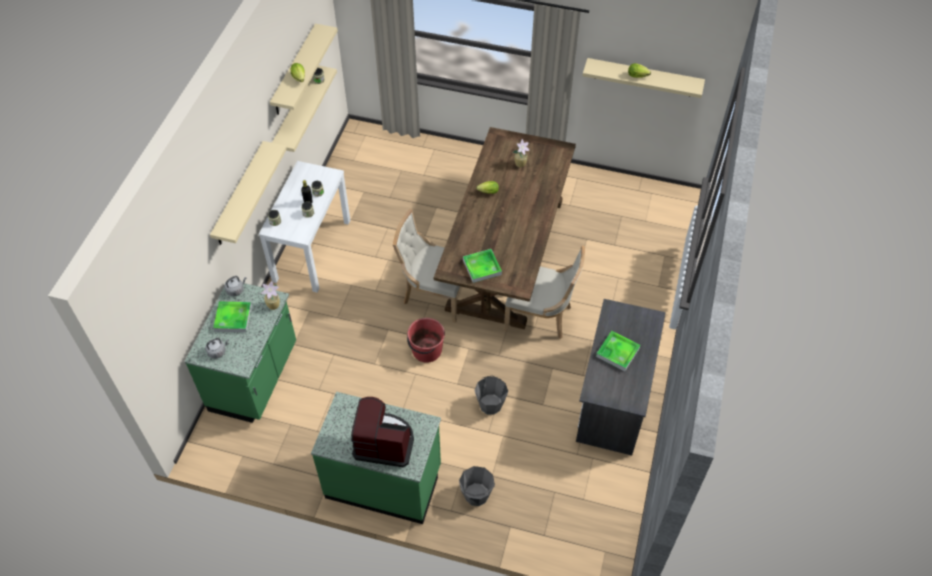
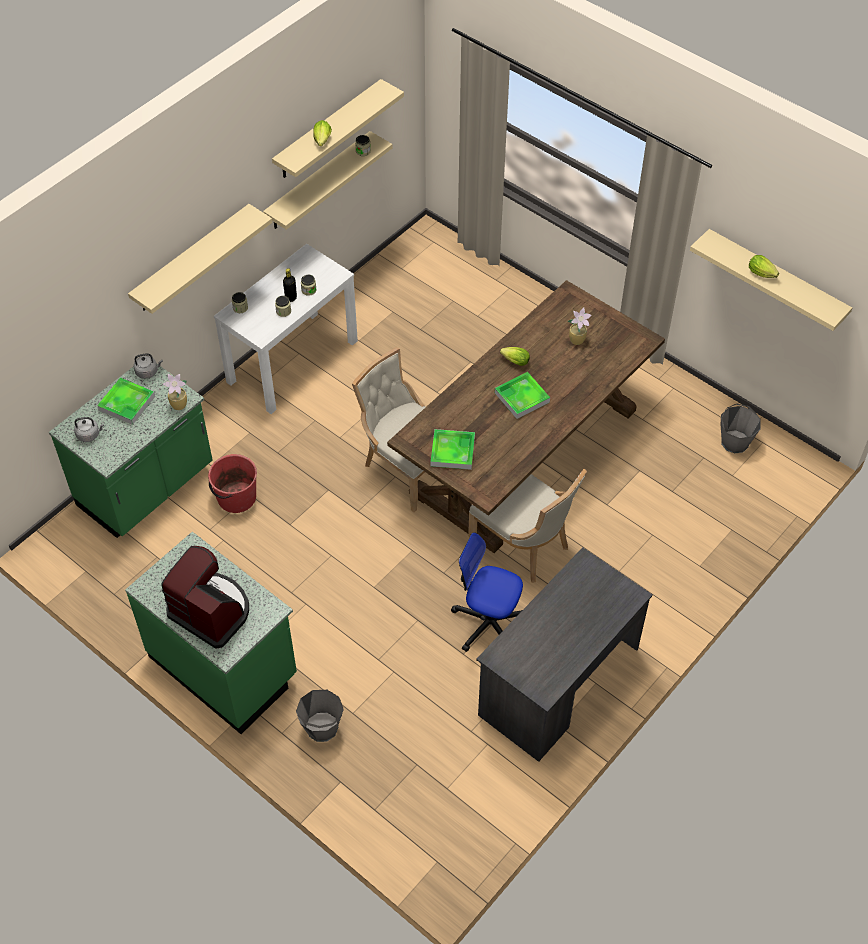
camera: 25 degrees right, 0 degrees up
red bucket [407,318,445,363] -> red bucket moved to [208,454,257,513]
grey bucket [474,376,508,415] -> grey bucket moved to [721,404,761,454]
tray [596,331,640,372] -> tray moved to [495,372,550,419]
none -> office chair [451,532,523,652]

